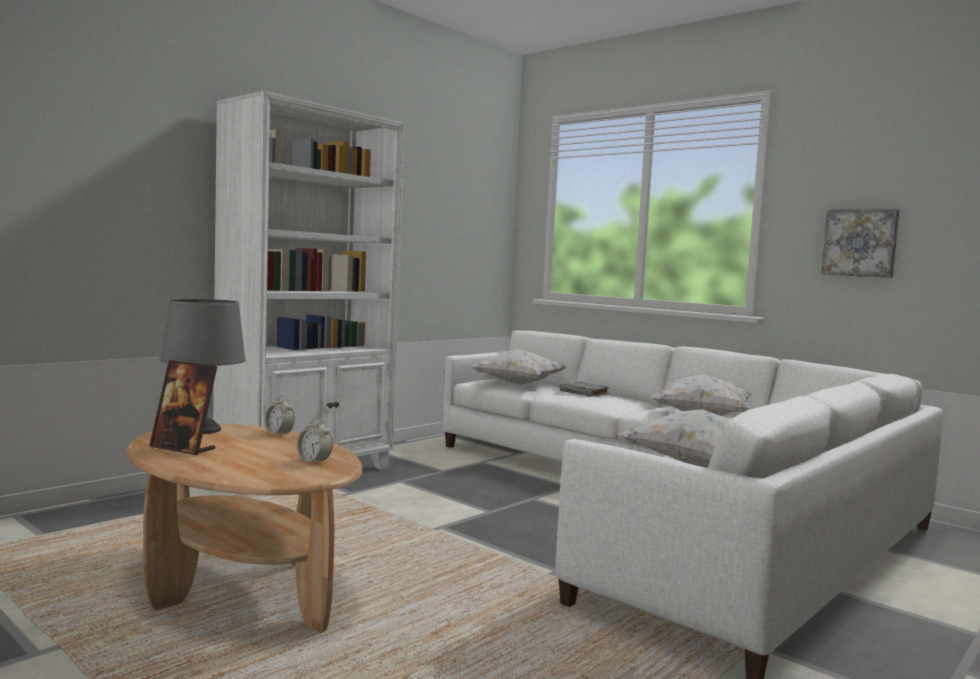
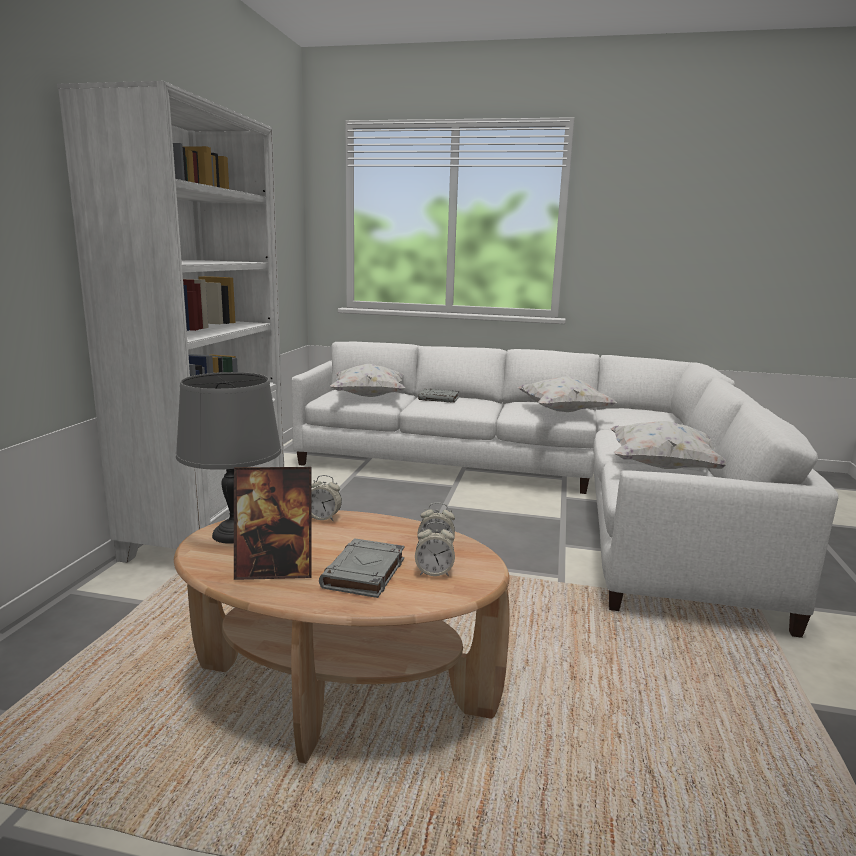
camera: 30 degrees left, 10 degrees up
picture [821,209,900,278] -> none
none -> grey book [319,538,405,598]
none -> alarm clock [415,522,455,576]

